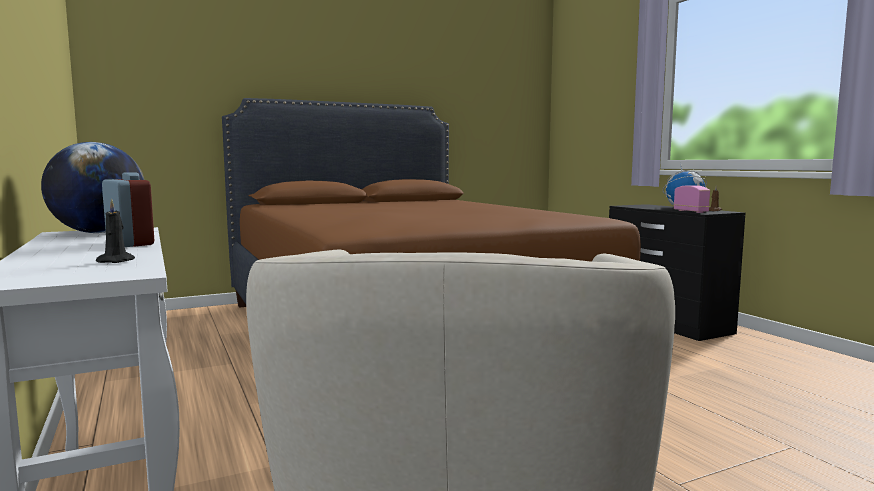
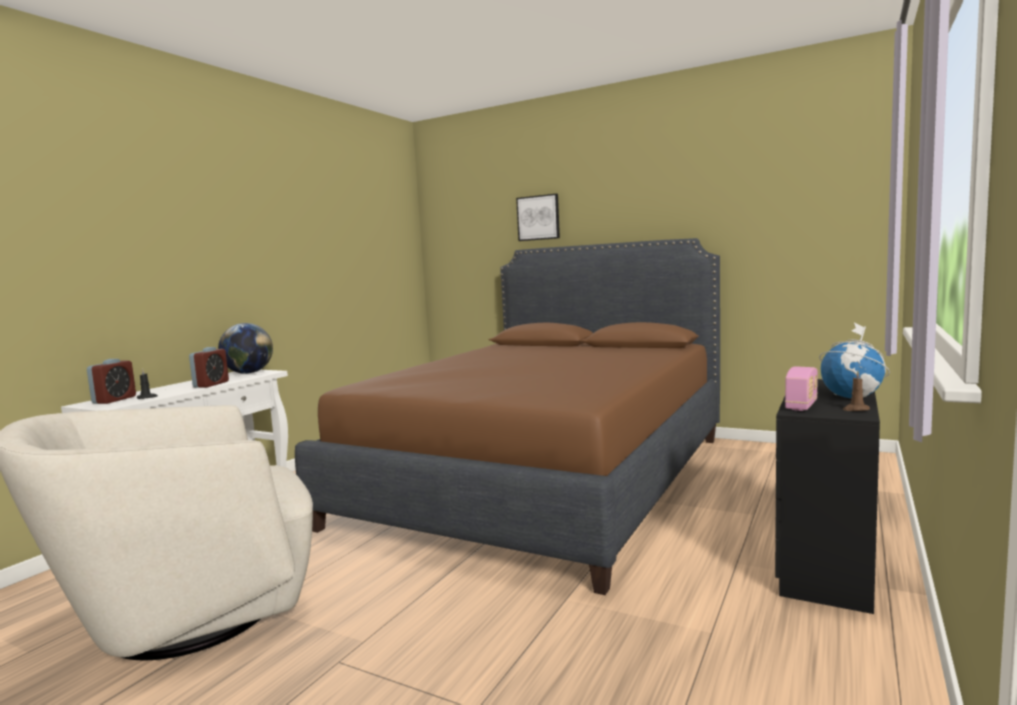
camera: 55 degrees right, 0 degrees up
none -> alarm clock [87,359,136,404]
none -> picture [516,194,560,241]

